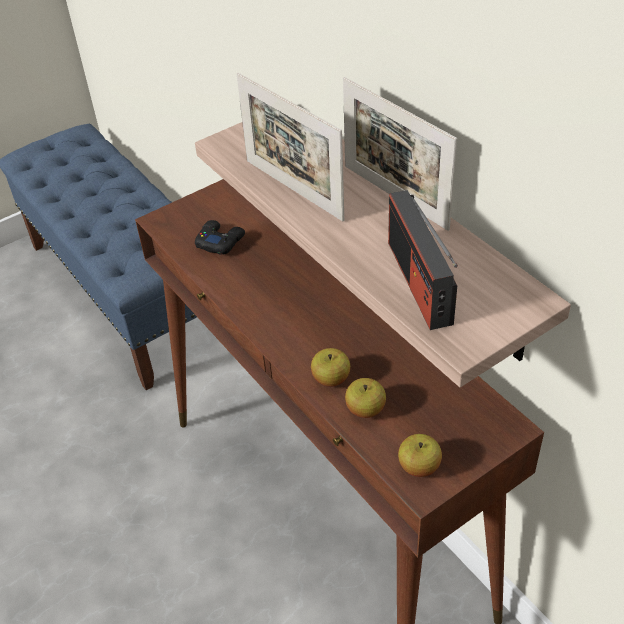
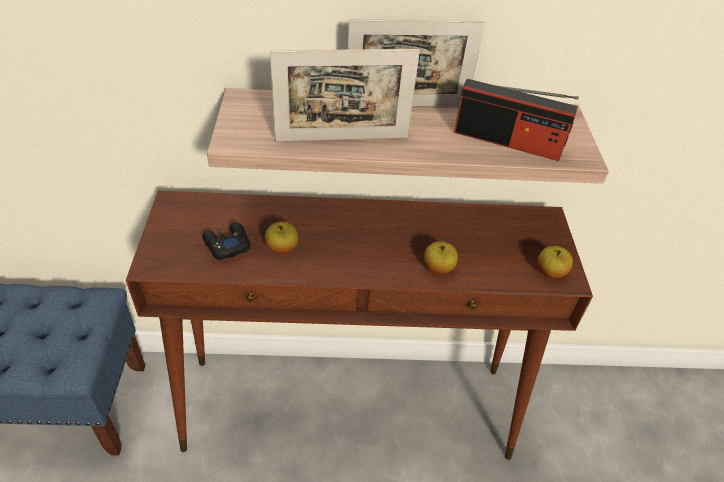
camera: 60 degrees left, 0 degrees up
apple [345,378,386,418] -> apple moved to [265,222,298,254]

